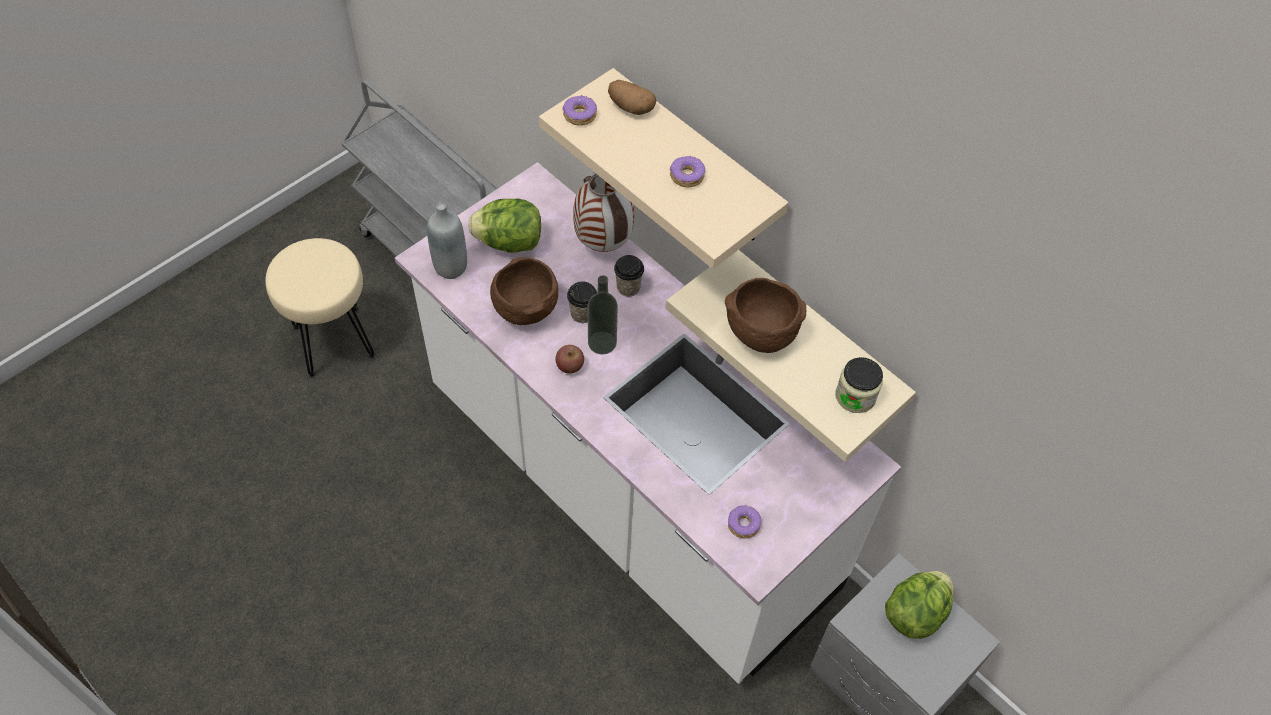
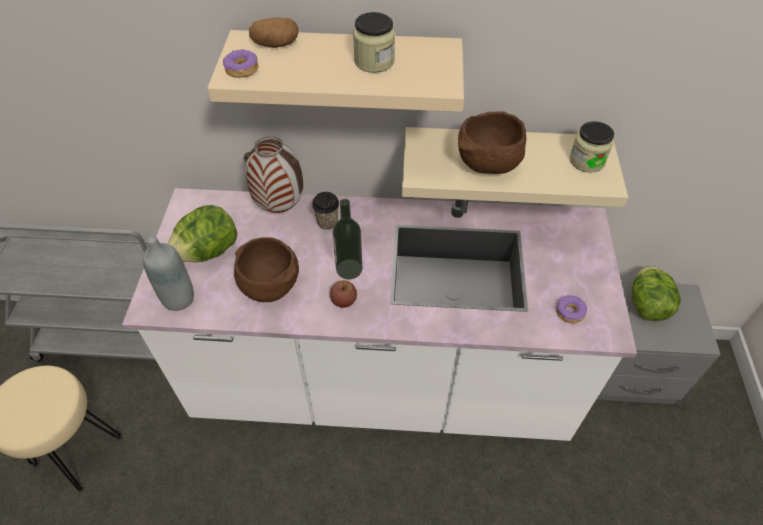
camera: 40 degrees left, 5 degrees down
cup [567,281,597,323] -> none
donut [669,156,705,188] -> jar [353,12,395,73]

